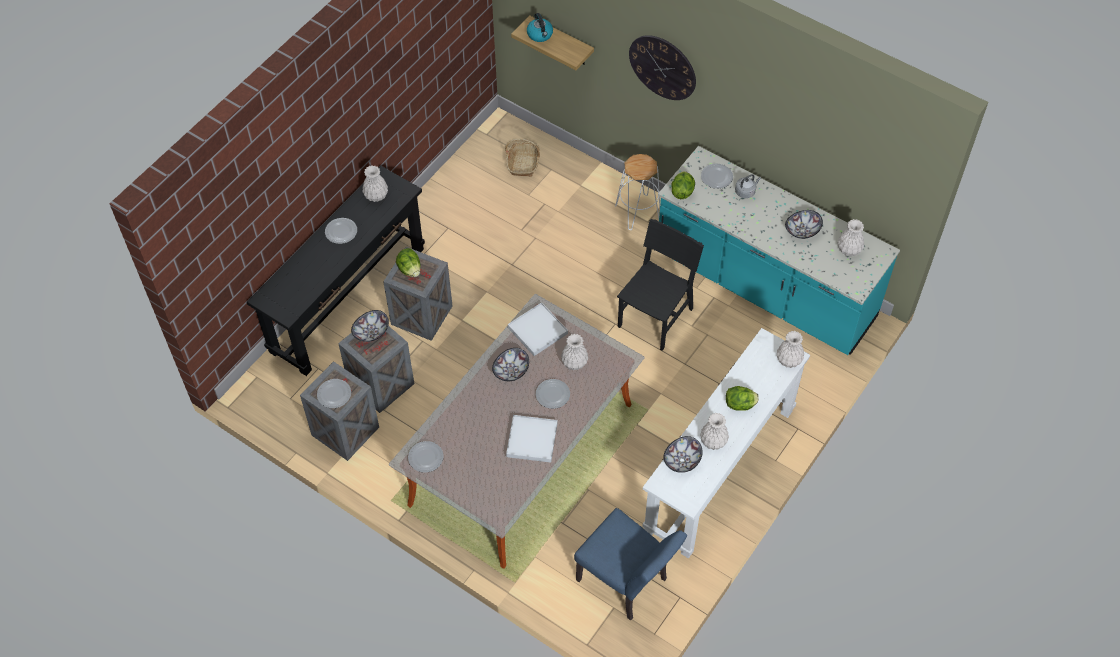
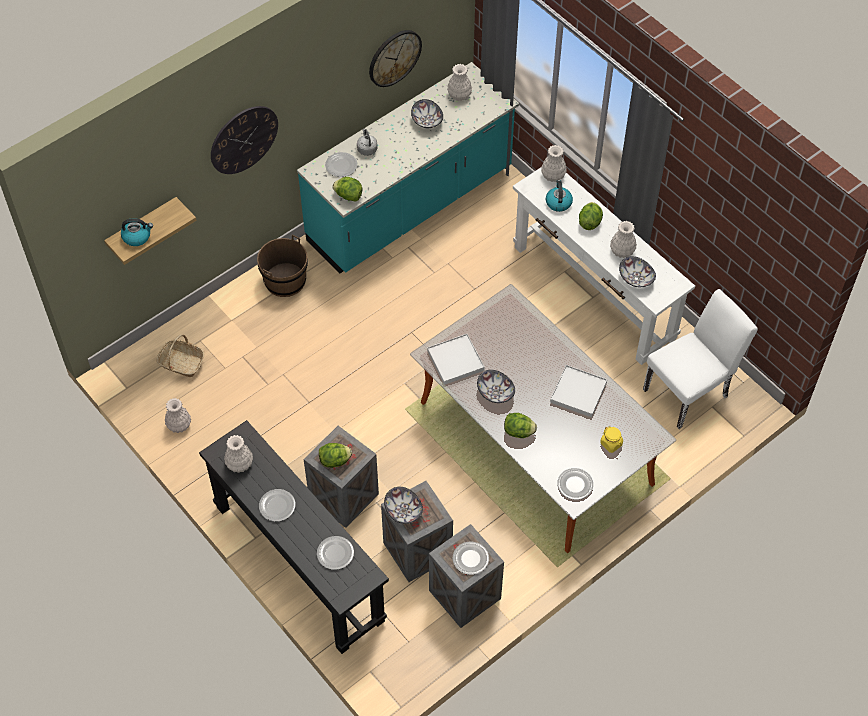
camera: 75 degrees left, 0 degrees up
plate [536,379,570,409] -> plate moved to [317,536,354,570]
white vase [561,334,588,370] -> white vase moved to [165,398,191,433]
blue chair [574,508,687,621] -> white chair [643,289,758,429]
white stool [615,154,660,230] -> brown bucket [257,235,308,297]
black chair [617,219,704,351] -> none
none -> wall clock [369,30,422,87]
none -> lettuce [504,413,537,438]
none -> kettle [546,180,573,212]
none -> yellow jar [600,426,623,453]

